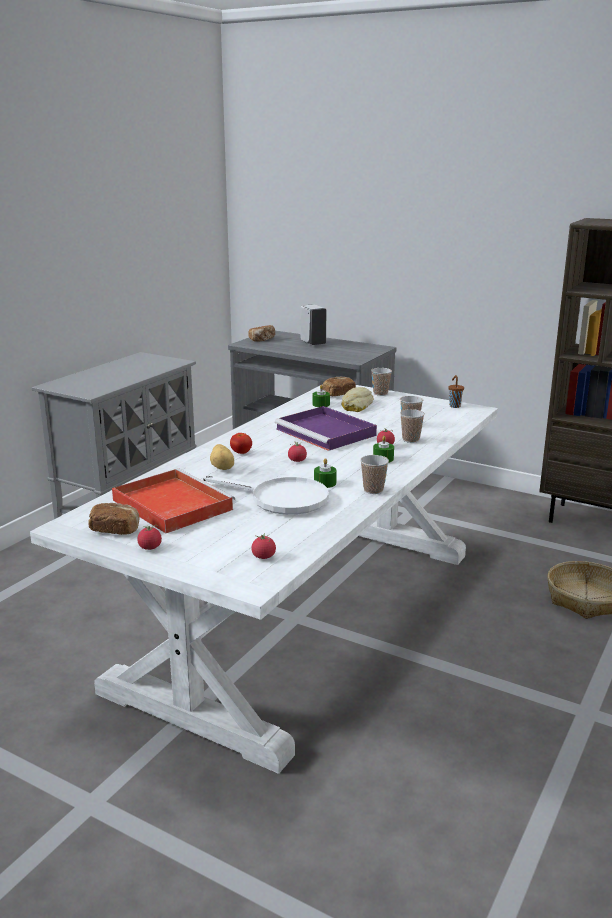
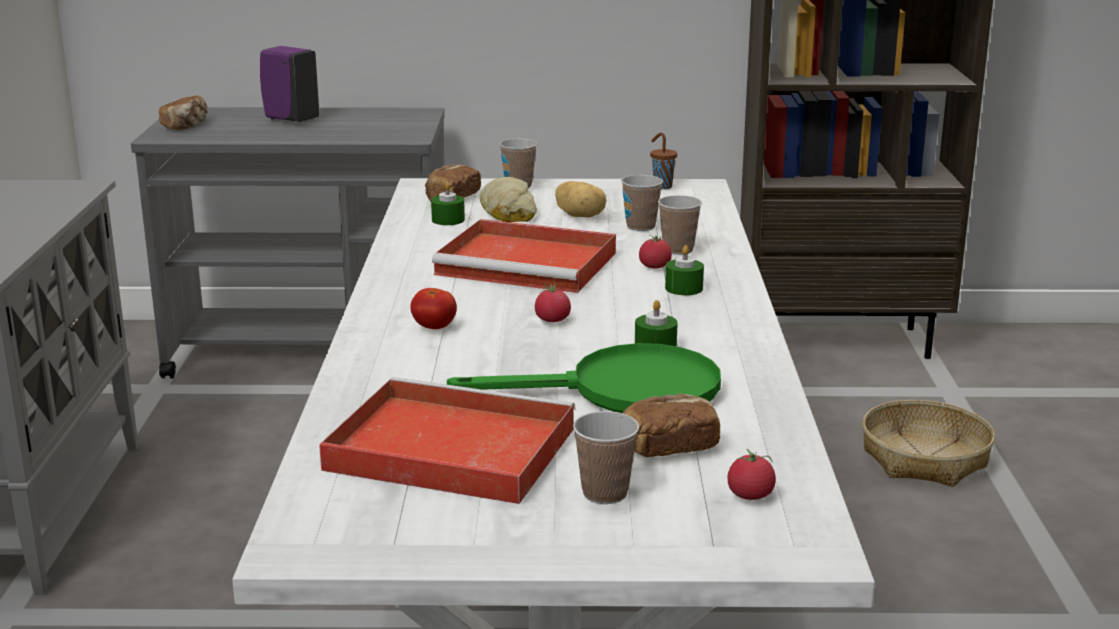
camera: 30 degrees left, 0 degrees up
bread [88,503,139,535] -> bread moved to [623,394,720,457]
tomato [137,525,162,550] -> none
white frying pan [202,475,329,515] -> green frying pan [447,343,721,413]
potato [210,444,234,470] -> potato moved to [555,181,606,218]
purple tray [275,406,377,451] -> red tray [432,219,616,293]
white soap dispenser [300,304,326,345] -> purple soap dispenser [260,46,319,122]
cup [360,455,389,494] -> cup moved to [573,411,640,504]

